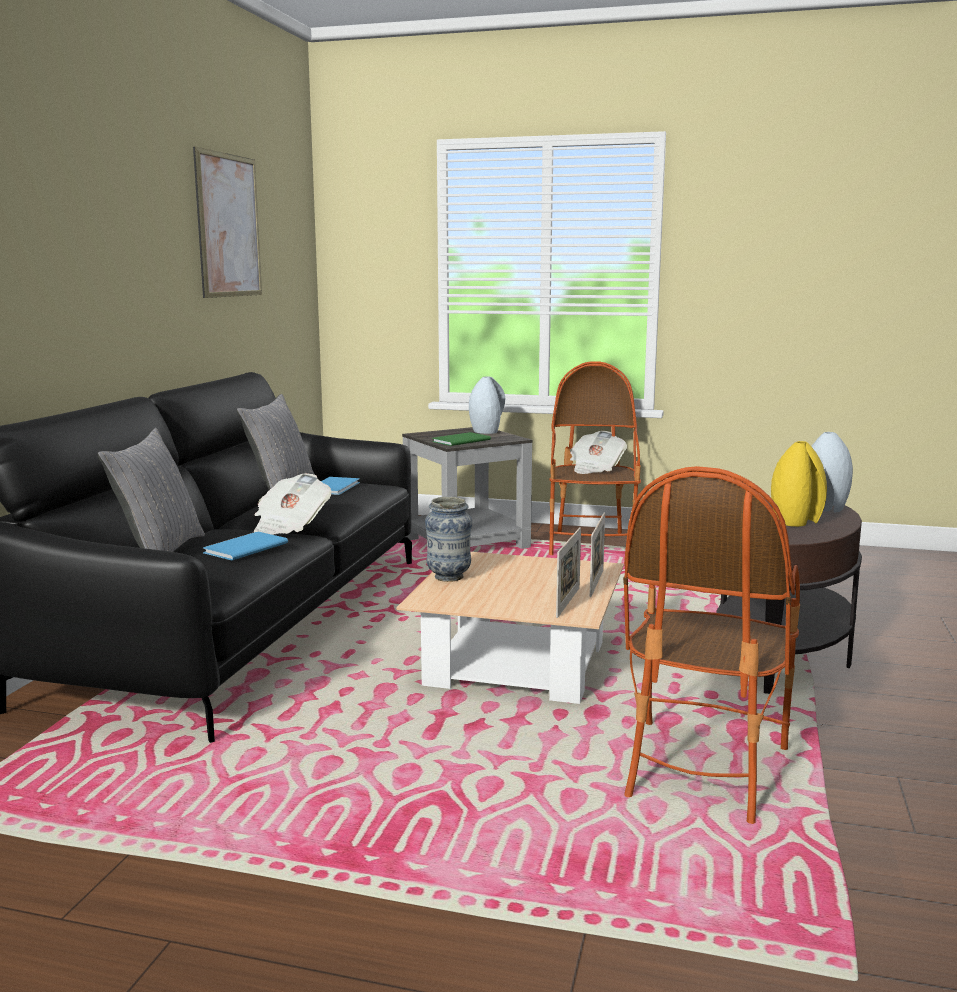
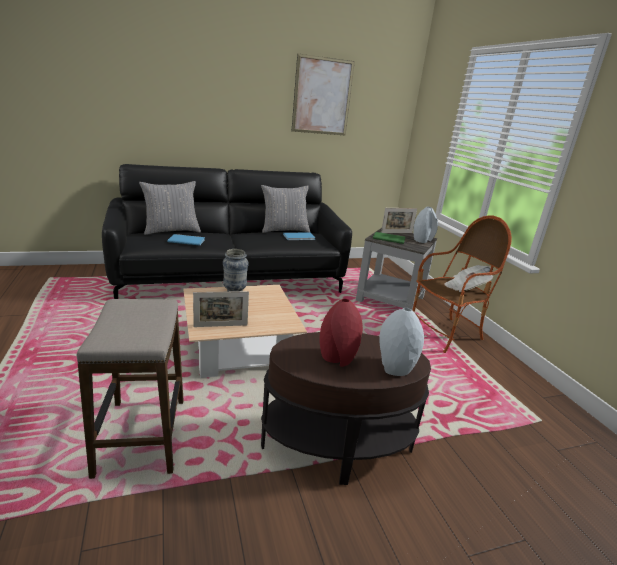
camera: 55 degrees right, 10 degrees up
newspaper [254,473,331,535] -> none
picture frame [590,513,605,597] -> picture frame moved to [381,208,417,233]
armchair [623,466,800,824] -> stool [77,299,184,479]
yellow vase [771,441,827,527] -> red vase [319,299,363,367]

